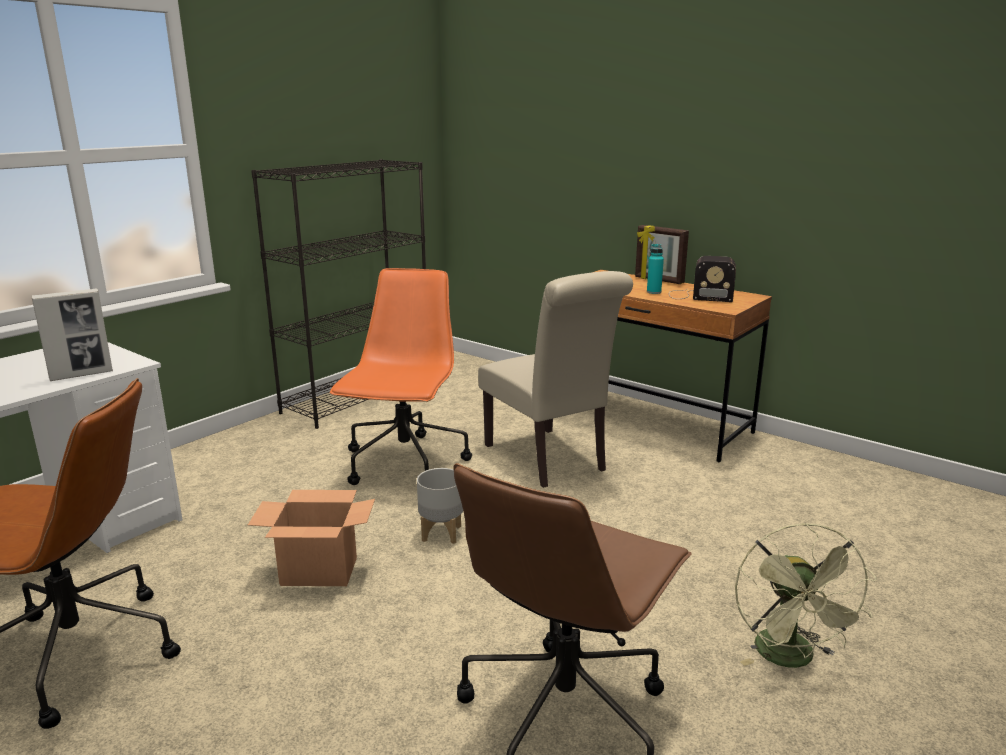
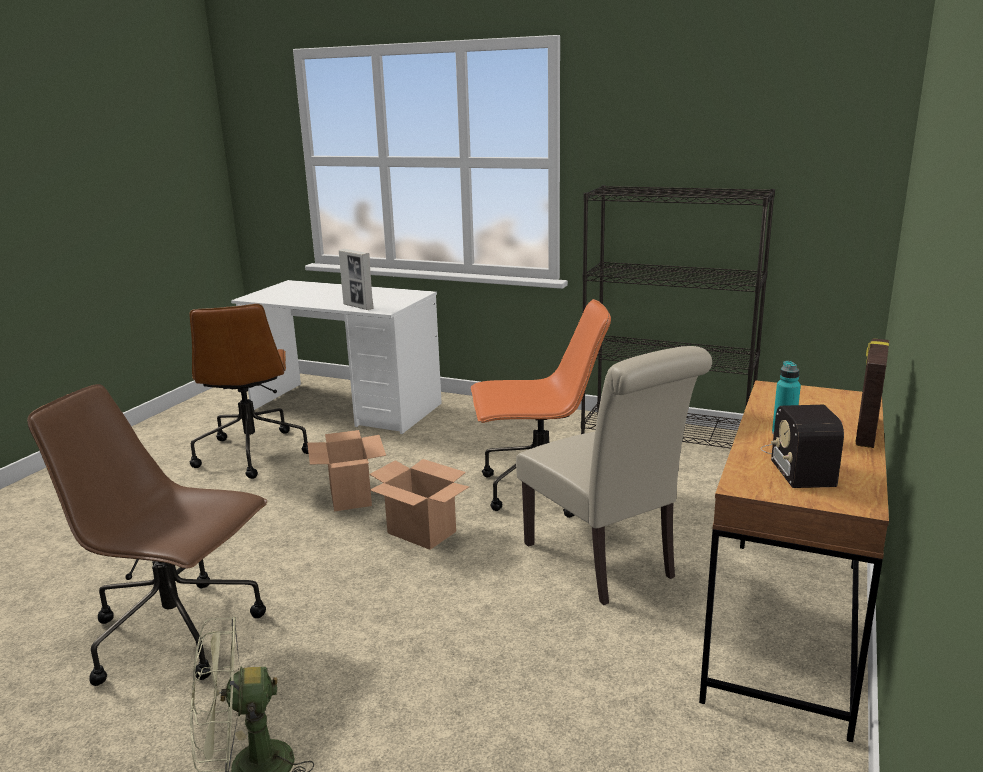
camera: 75 degrees right, 0 degrees up
grey planter [417,468,463,544] -> cardboard box [369,459,469,550]
beige chair [478,271,633,488] -> beige chair turned 75 degrees counterclockwise [516,346,712,605]

